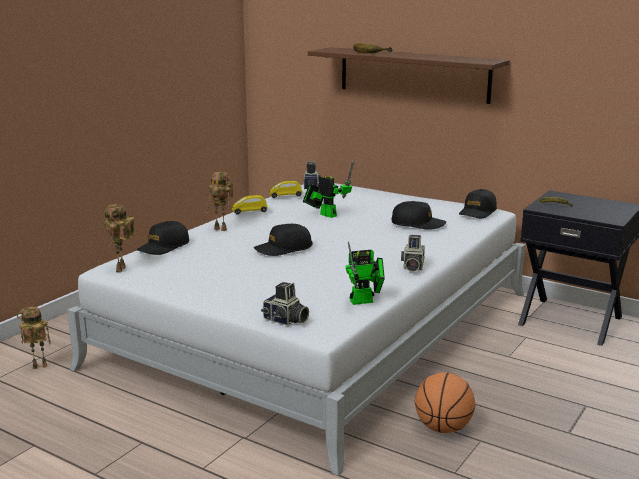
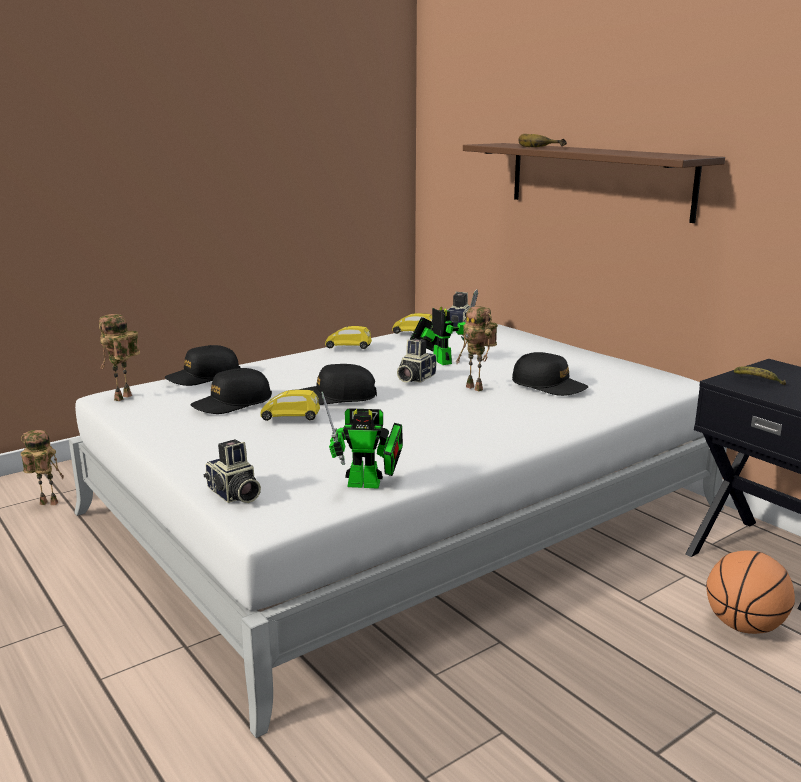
camera: 20 degrees right, 0 degrees up
toy robot [206,172,233,231] -> toy robot moved to [456,306,498,391]
camera [401,235,425,272] -> camera moved to [397,339,436,383]
basketball [415,372,476,433] -> basketball moved to [706,551,795,634]
black cap [459,189,497,218] -> black cap moved to [190,368,272,414]
none -> yellow toy car [260,389,320,421]

